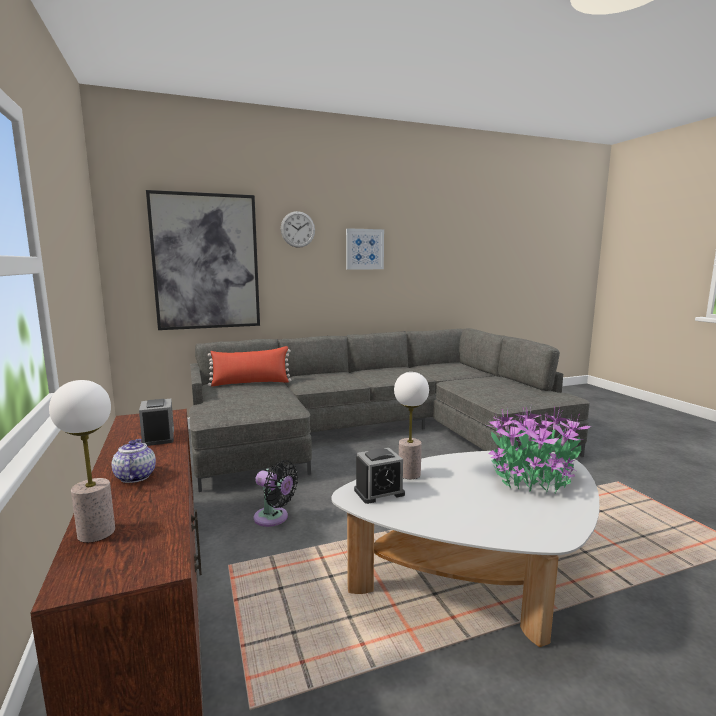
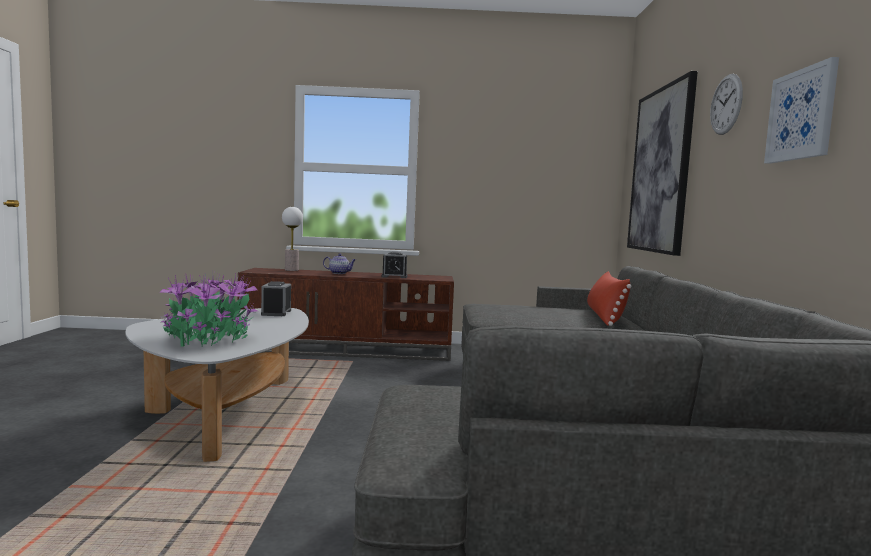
camera: 110 degrees right, 5 degrees down
black fan [254,460,298,527] -> none
table lamp [394,372,429,479] -> none

